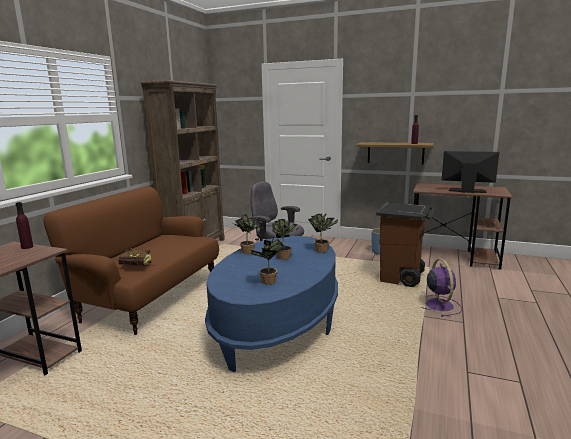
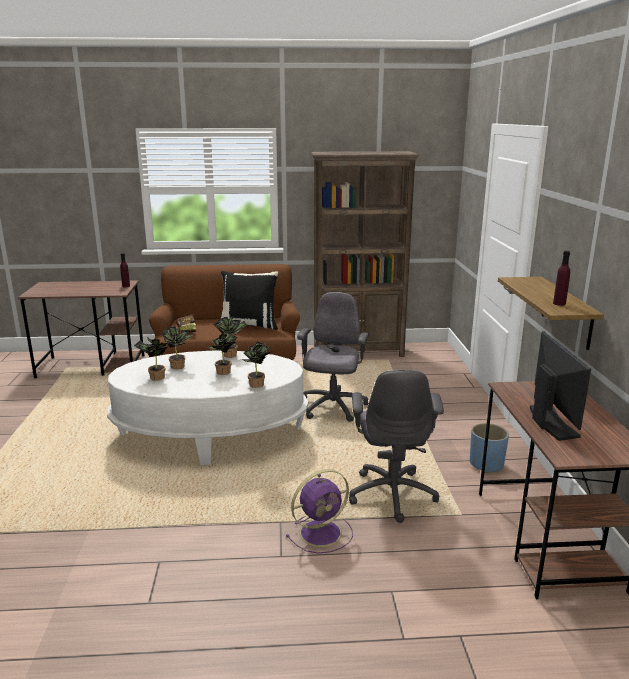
camera: 65 degrees right, 5 degrees up
blue coffee table [205,236,338,372] -> white coffee table [107,351,308,465]
brown trash can [376,202,435,287] -> grey office chair [349,370,444,523]
none -> potted plant [161,326,194,369]
none -> black pillow [221,271,278,330]

